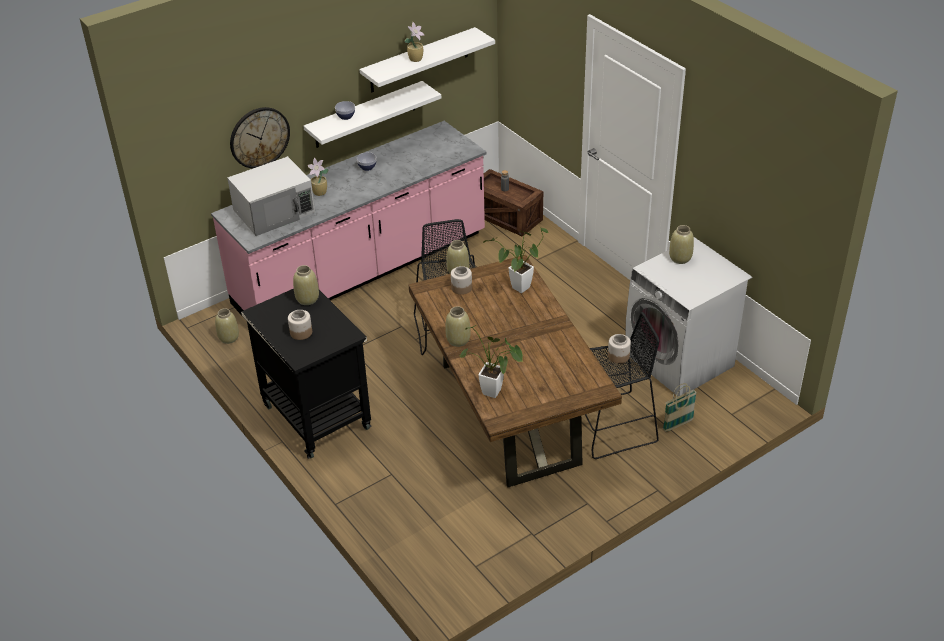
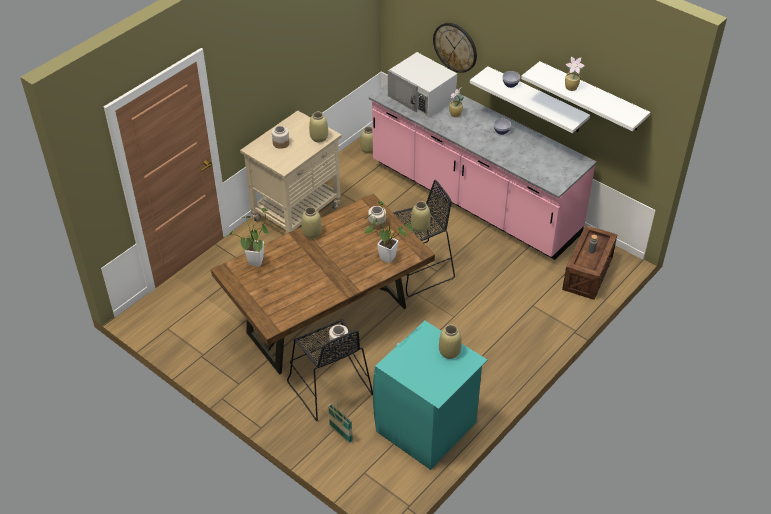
camera: 75 degrees right, 5 degrees up
black cart [241,289,371,459] -> beige cart [240,111,342,234]
white washing machine [625,237,752,396] -> turquoise washing machine [373,321,487,470]

